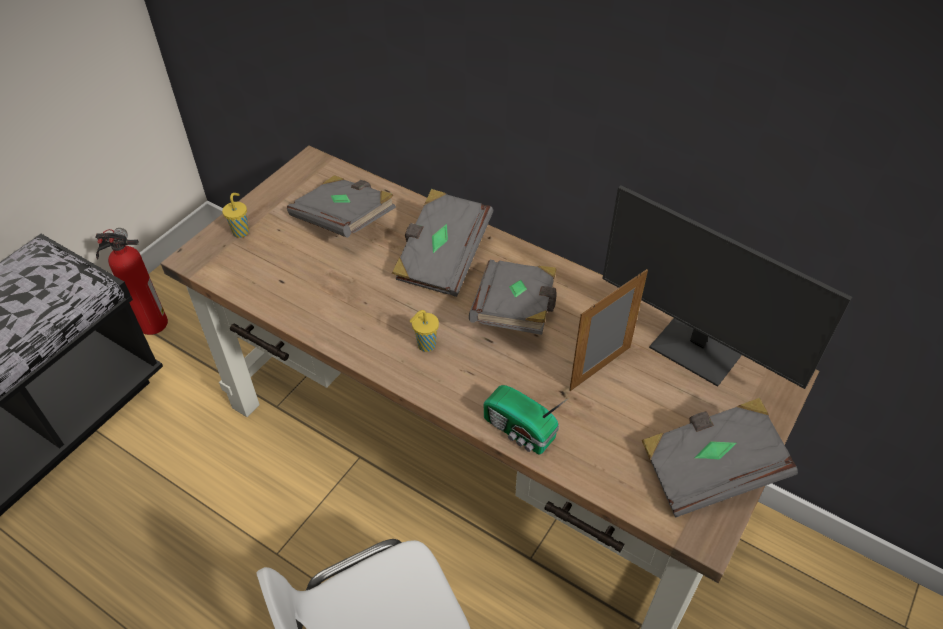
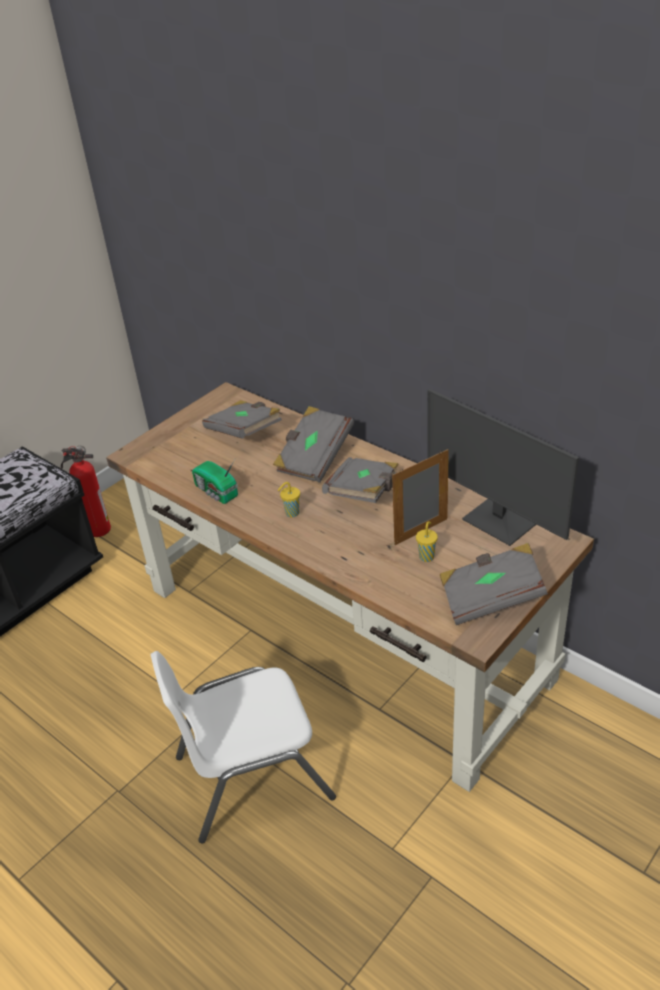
camera: 10 degrees right, 10 degrees down
yellow cup [222,193,249,238] -> yellow cup moved to [416,521,438,562]
radio [484,385,568,455] -> radio moved to [192,460,238,504]

